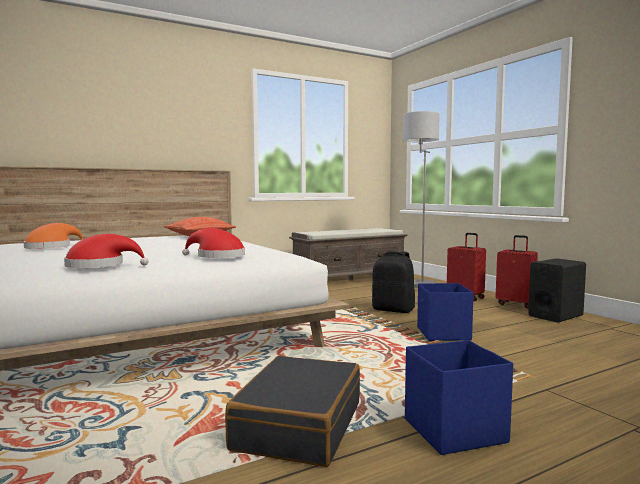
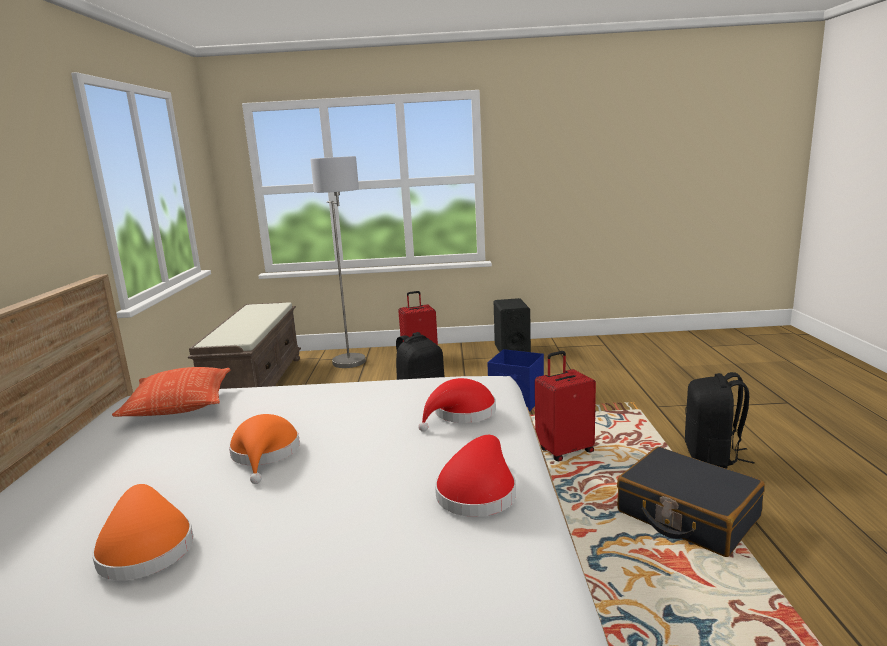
camera: 60 degrees left, 10 degrees up
blue storage box [405,340,513,455] -> black backpack [685,372,754,469]
red suitcase [496,235,538,309] -> red suitcase moved to [535,351,596,461]
none -> orange hat [229,414,300,484]

